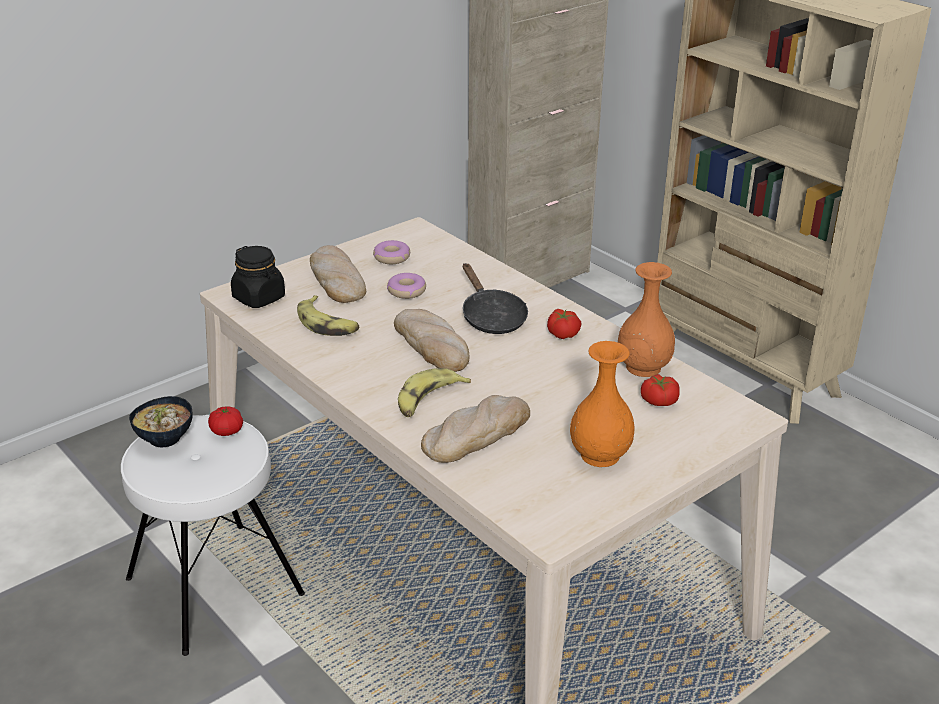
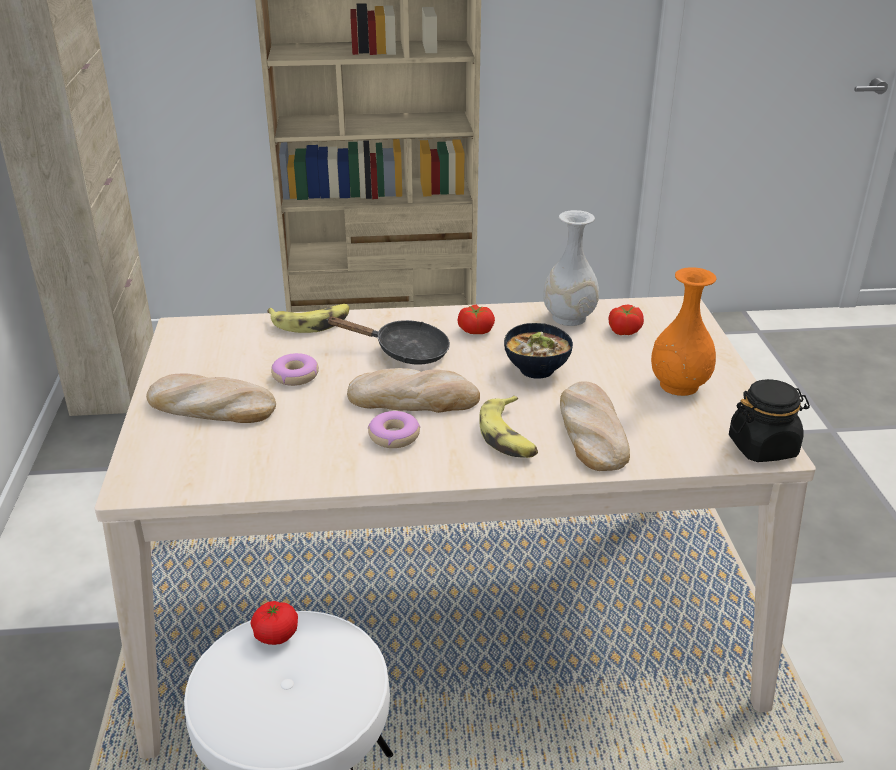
camera: 55 degrees left, 0 degrees up
bowl [129,396,193,447] -> bowl moved to [504,323,573,379]
black jar [231,246,285,308] -> black jar moved to [729,379,810,462]
banana [297,295,359,336] -> banana moved to [267,304,350,333]
donut [373,240,410,264] -> donut moved to [368,411,420,448]
orange vase [618,262,675,377] -> white vase [543,210,599,326]

